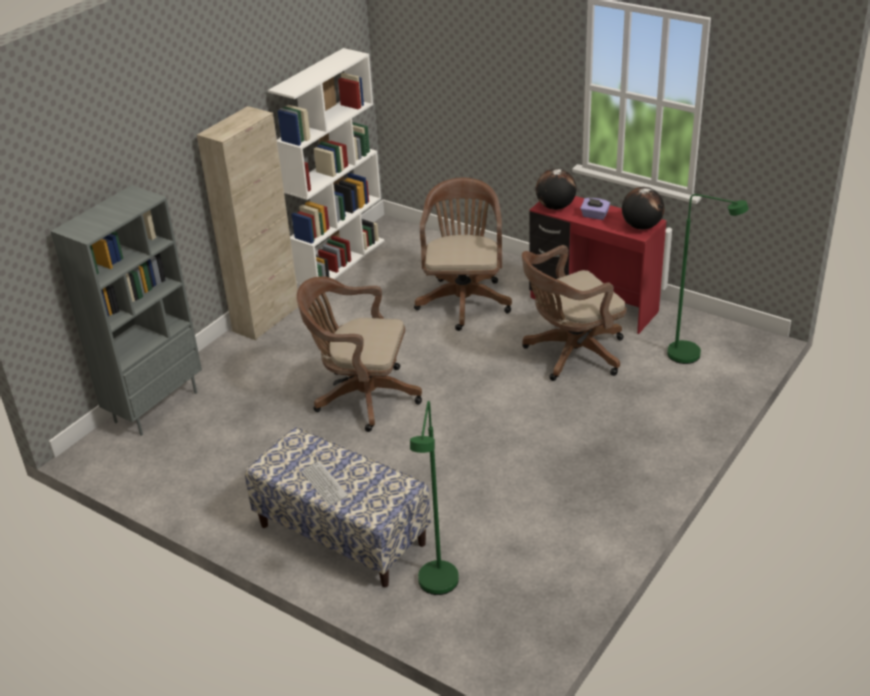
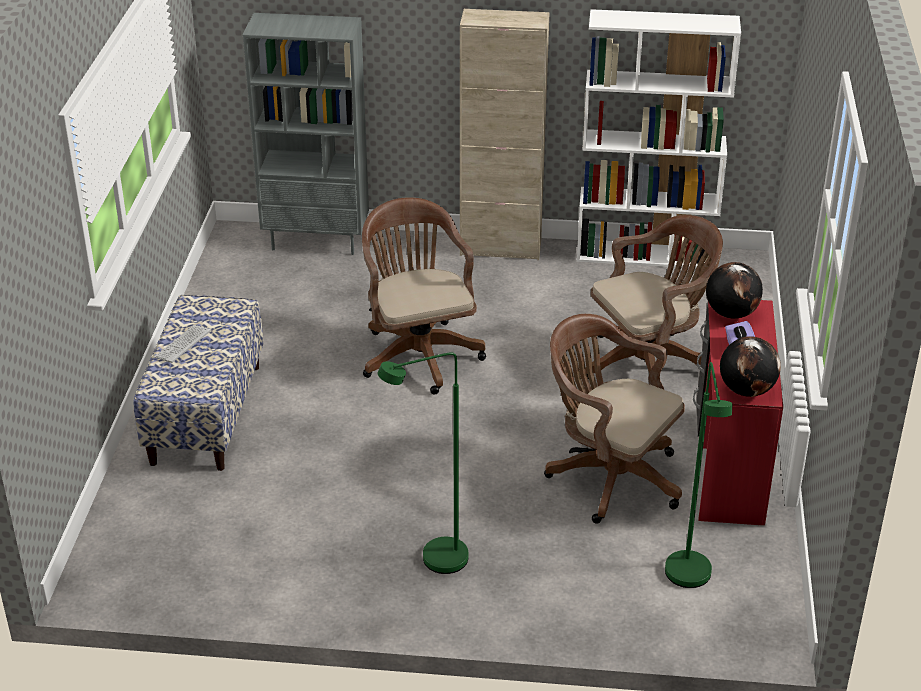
camera: 60 degrees right, 0 degrees up
green floor lamp [410,401,459,595] -> green floor lamp moved to [378,352,468,574]

